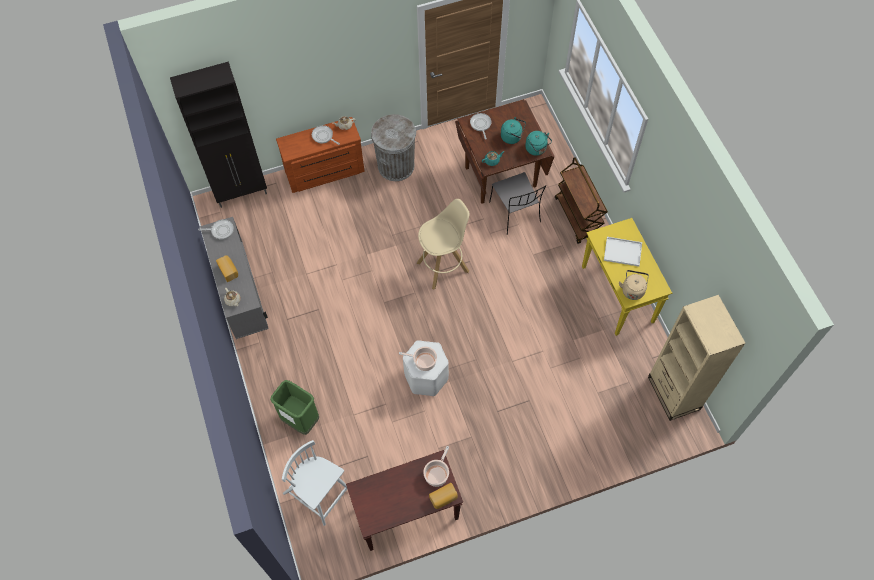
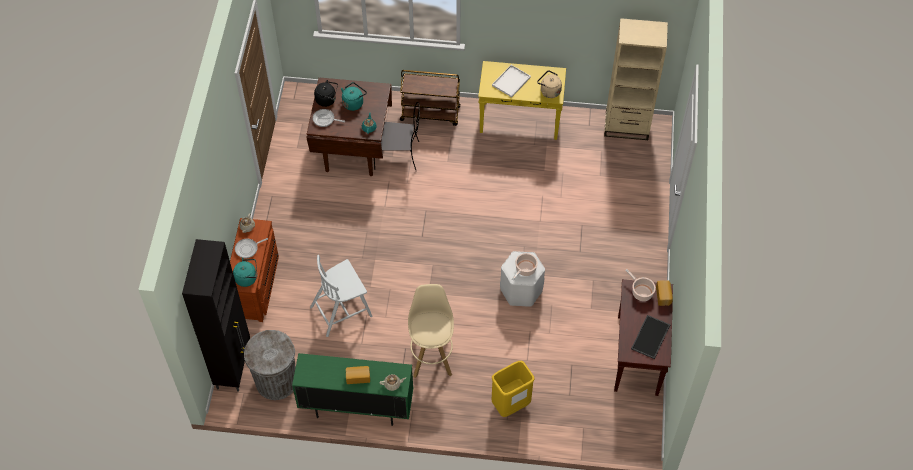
camera: 65 degrees left, 5 degrees down
frying pan [198,219,234,240] -> none
grey cabinet [200,217,269,339] -> green cabinet [292,353,414,426]
green trash can [270,380,319,435] -> yellow trash can [491,360,535,417]
white chair [282,440,347,526] -> white chair moved to [310,255,372,337]
grey trash can [371,114,416,181] -> grey trash can moved to [244,330,296,400]
beige stool [417,199,470,290] -> beige stool moved to [408,284,454,378]
turquoise kettle [525,131,552,156] -> turquoise kettle moved to [233,258,257,287]
none -> black kettle [314,80,338,107]
none -> tray [631,315,671,359]

